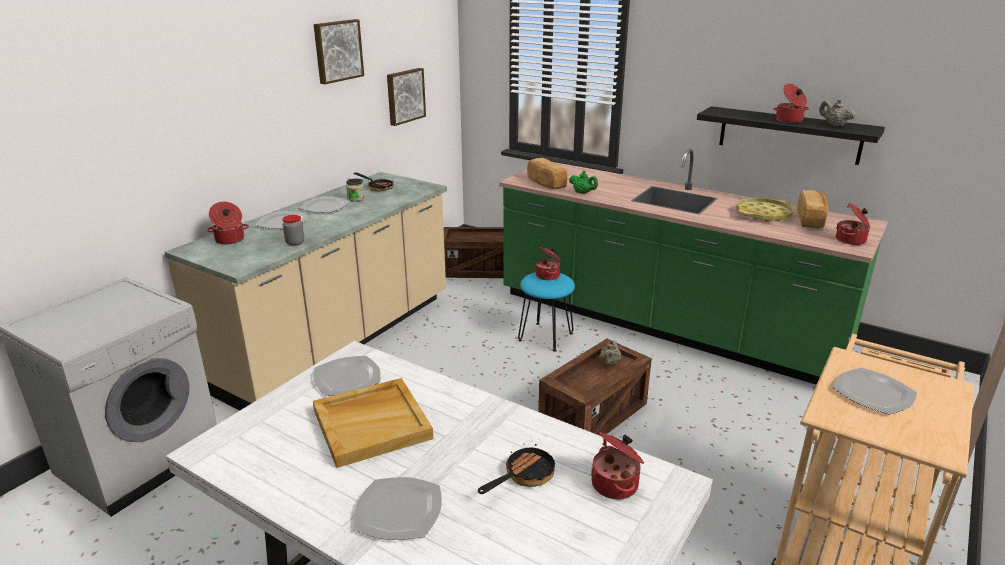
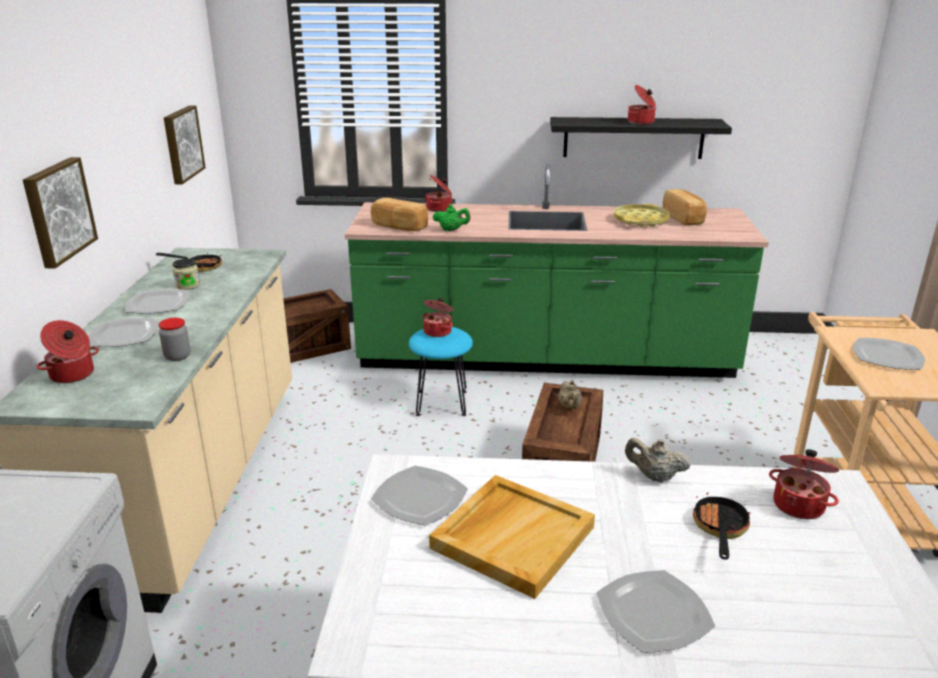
camera: 30 degrees left, 0 degrees up
picture [313,19,364,84] -> picture moved to [23,157,98,269]
beige teapot [819,99,855,127] -> beige teapot moved to [625,438,691,483]
cooking pot [836,202,870,245] -> cooking pot moved to [425,175,452,212]

